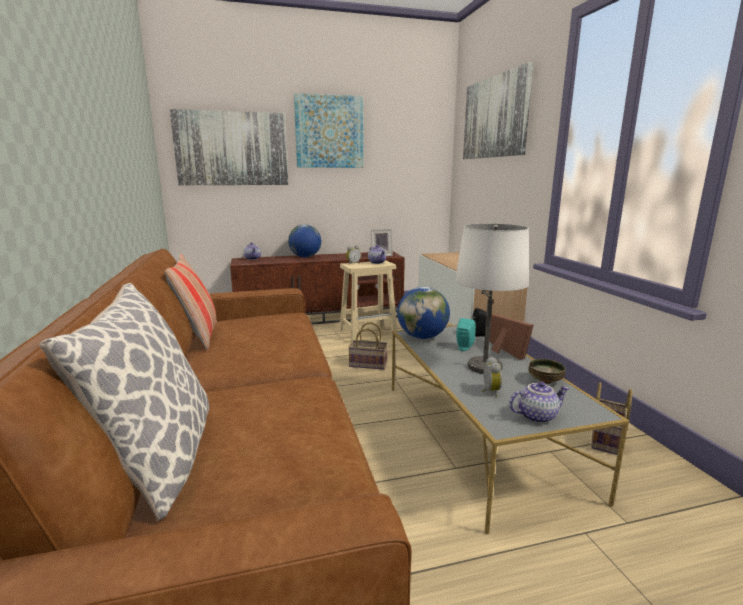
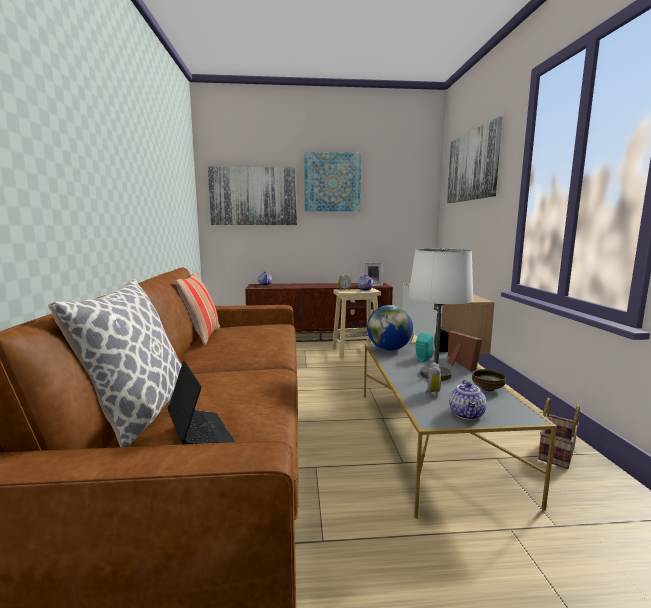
camera: 10 degrees right, 5 degrees down
globe [288,224,321,258] -> none
basket [348,322,388,370] -> none
teapot [509,381,569,423] -> teapot turned 105 degrees clockwise [449,380,487,420]
none -> laptop [168,360,235,445]

